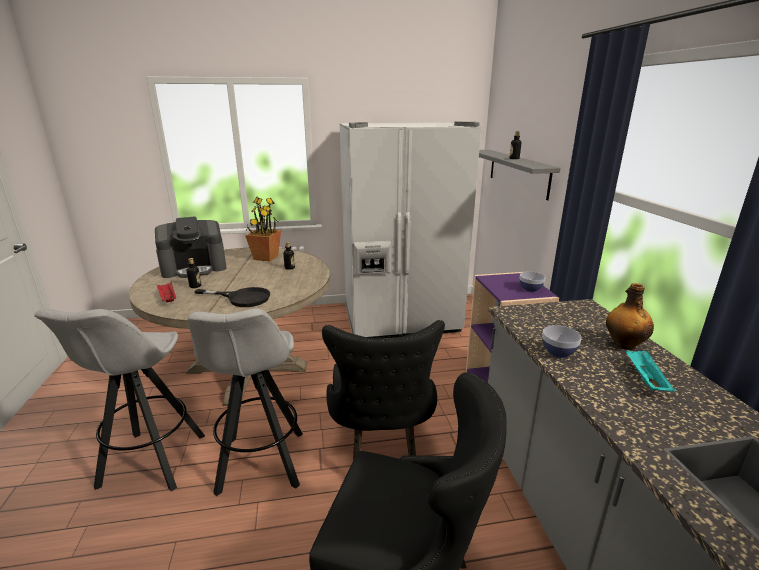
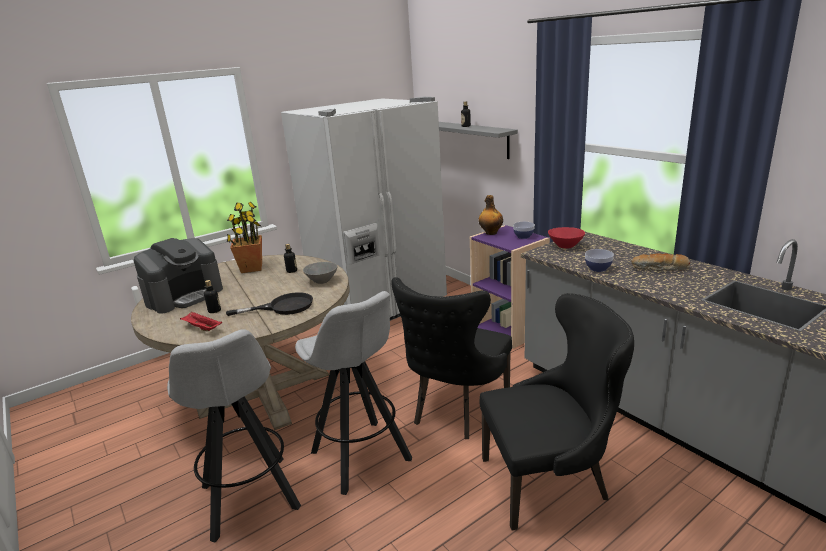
camera: 25 degrees left, 0 degrees up
black chair [322,320,445,460] -> black chair turned 60 degrees clockwise [392,277,512,439]
bottle [606,283,654,350] -> bottle moved to [478,195,503,235]
turquoise tray [625,350,675,392] -> bread [631,253,691,271]
none -> grey bowl [303,262,338,284]
none -> red bowl [548,227,585,249]

